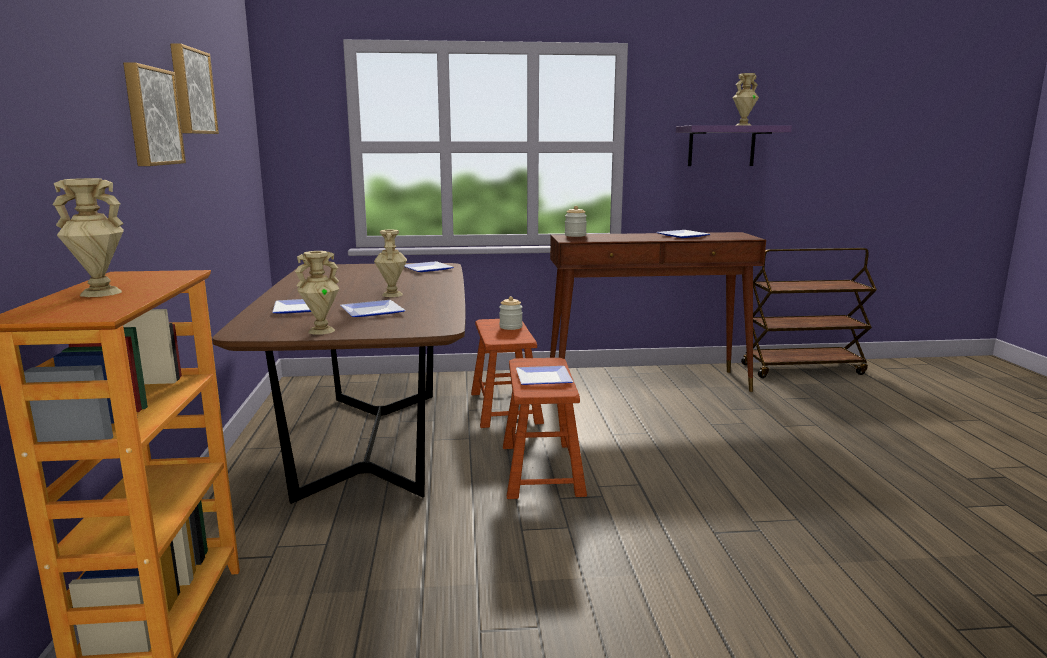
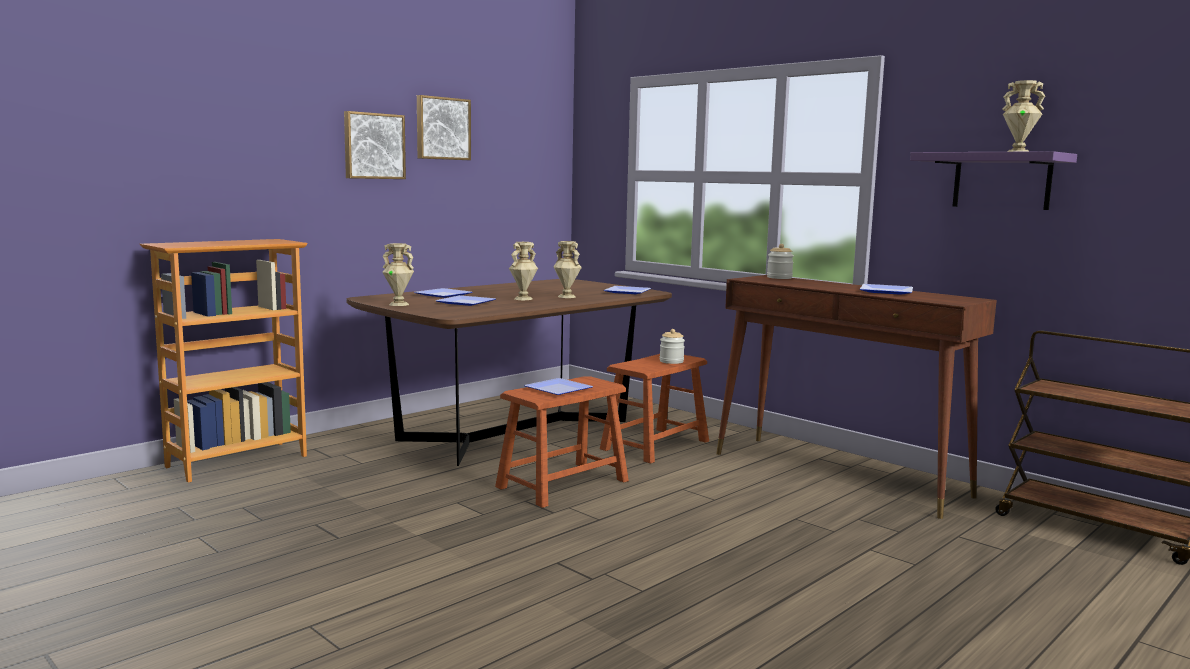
camera: 50 degrees right, 5 degrees down
beige vase [53,178,124,297] -> beige vase moved to [553,241,582,298]

